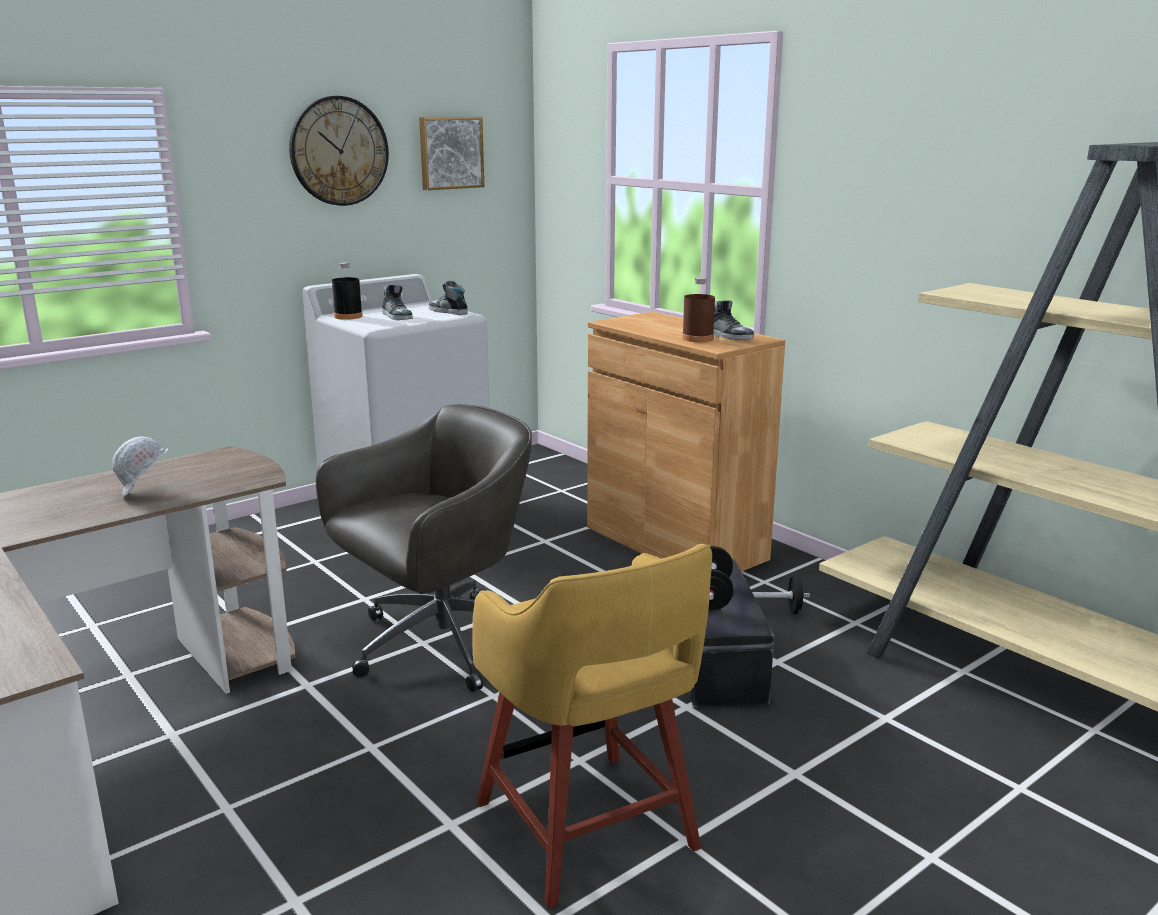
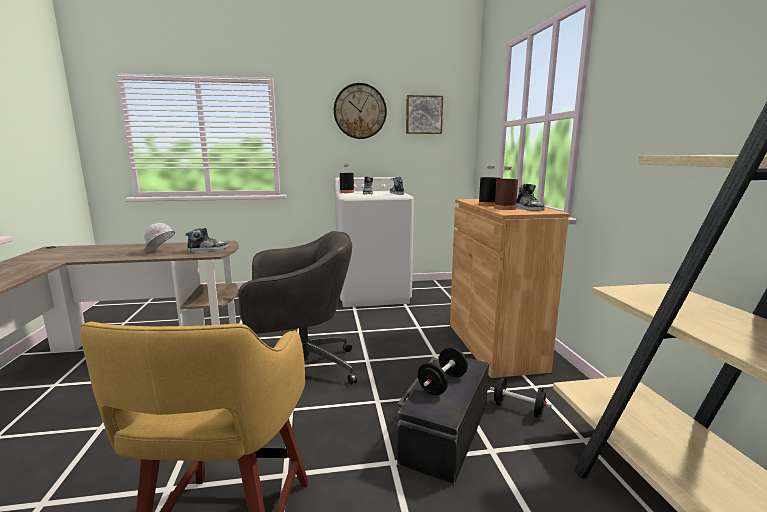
camera: 30 degrees right, 5 degrees down
none -> shoe [185,228,228,253]
none -> black bottle [479,166,501,207]

